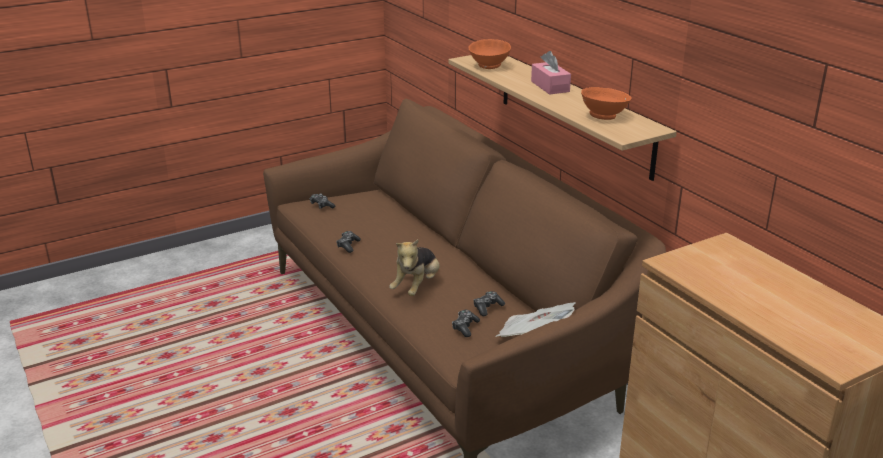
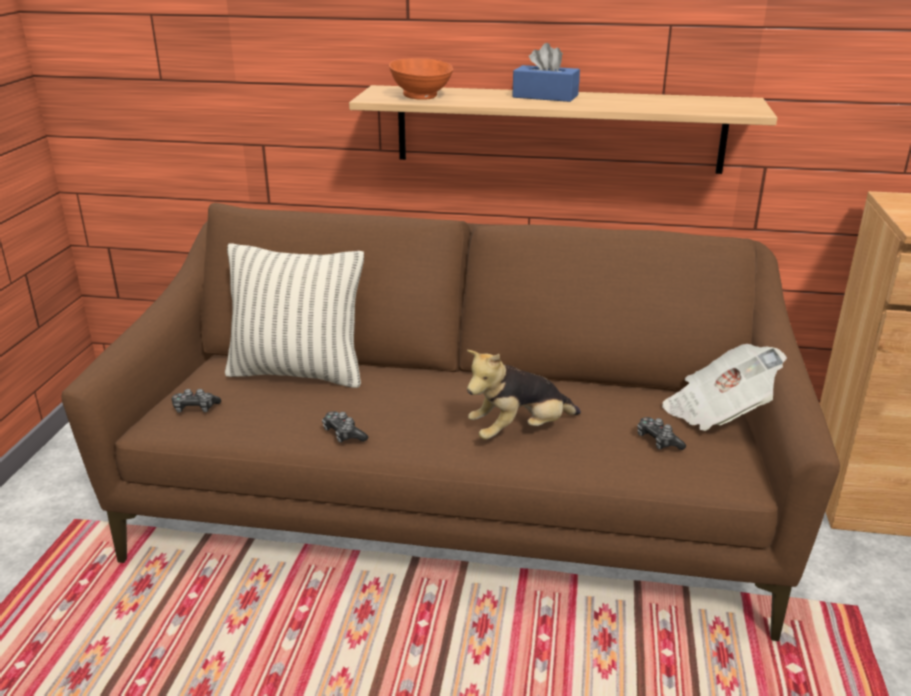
camera: 50 degrees left, 0 degrees up
plush toy [389,239,440,296] -> plush toy turned 90 degrees clockwise [467,350,581,440]
game controller [473,291,505,316] -> none
pink tissue box [531,51,571,95] -> blue tissue box [512,43,580,102]
orange bowl [581,87,632,120] -> none
none -> pillow [225,243,364,388]

